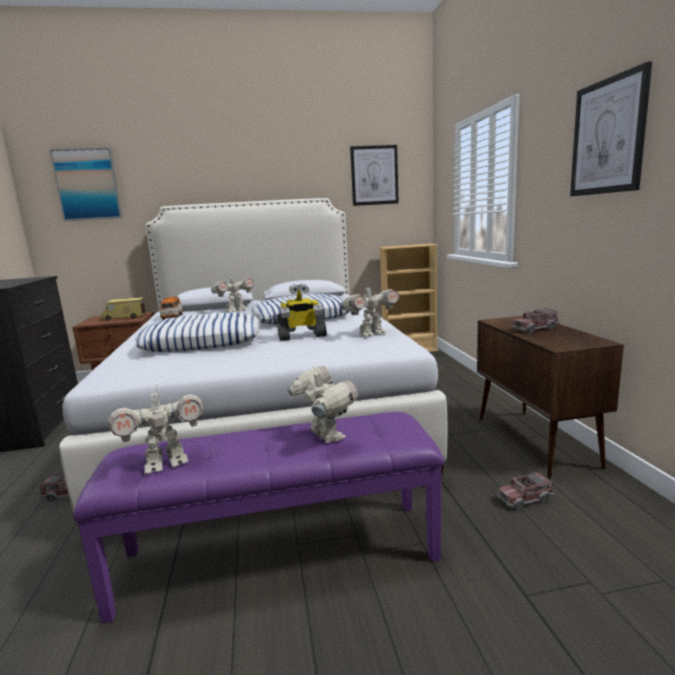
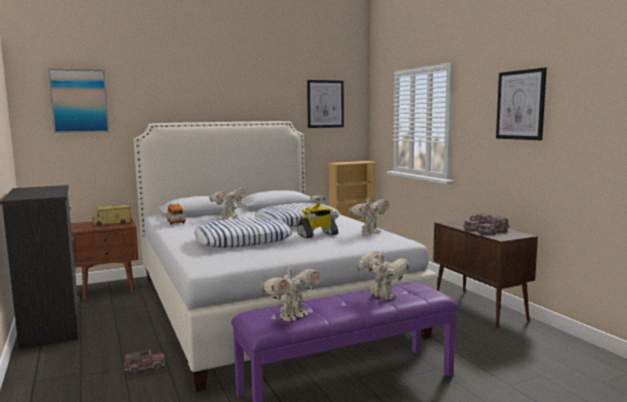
camera: 15 degrees left, 5 degrees down
toy truck [497,471,555,510] -> toy truck moved to [478,217,510,234]

